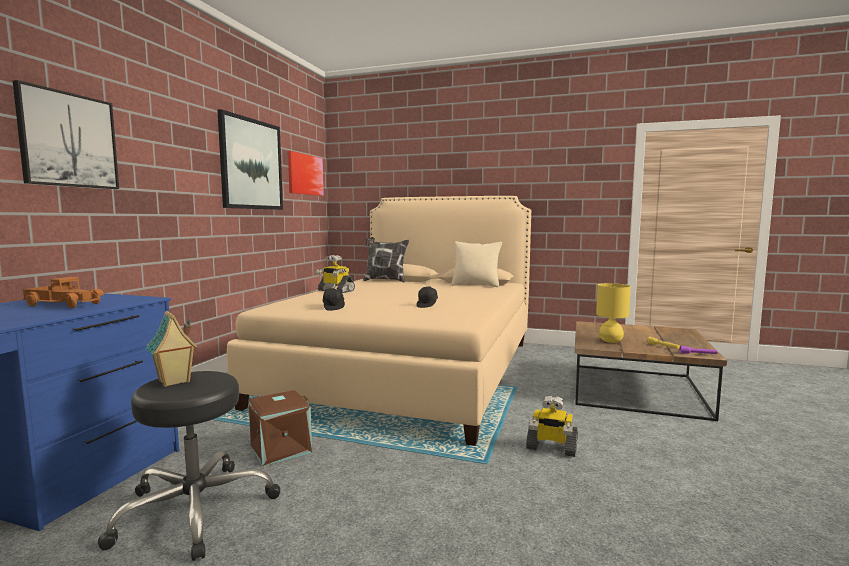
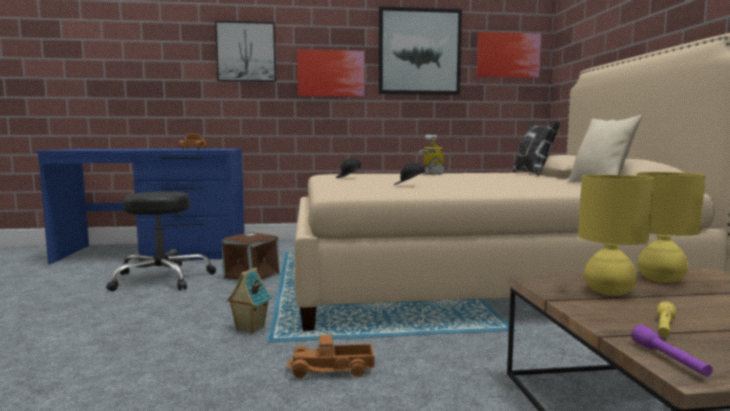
camera: 65 degrees right, 0 degrees up
toy house [146,311,198,387] -> toy house moved to [227,267,272,334]
toy robot [526,395,578,457] -> toy truck [287,335,374,378]
none -> picture [297,49,365,97]
none -> yellow table lamp [636,172,706,283]

